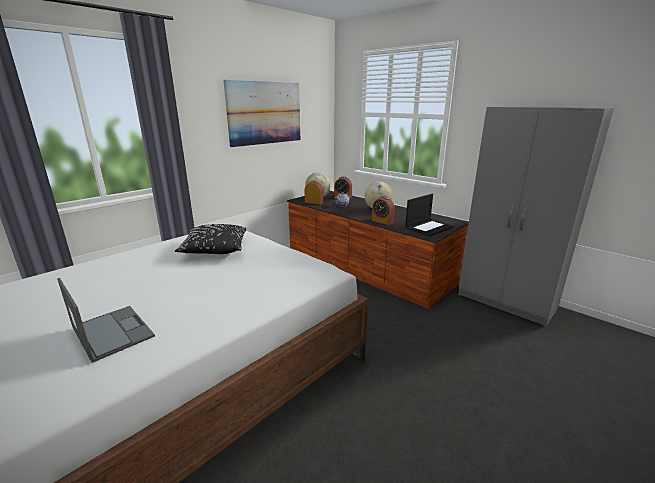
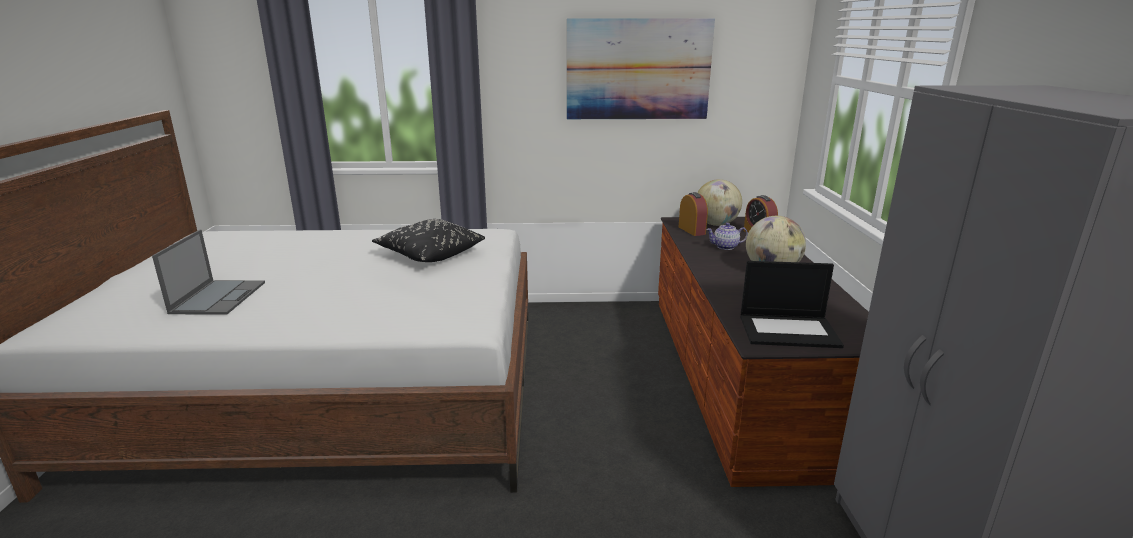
camera: 45 degrees right, 0 degrees up
alarm clock [372,196,395,225] -> none

